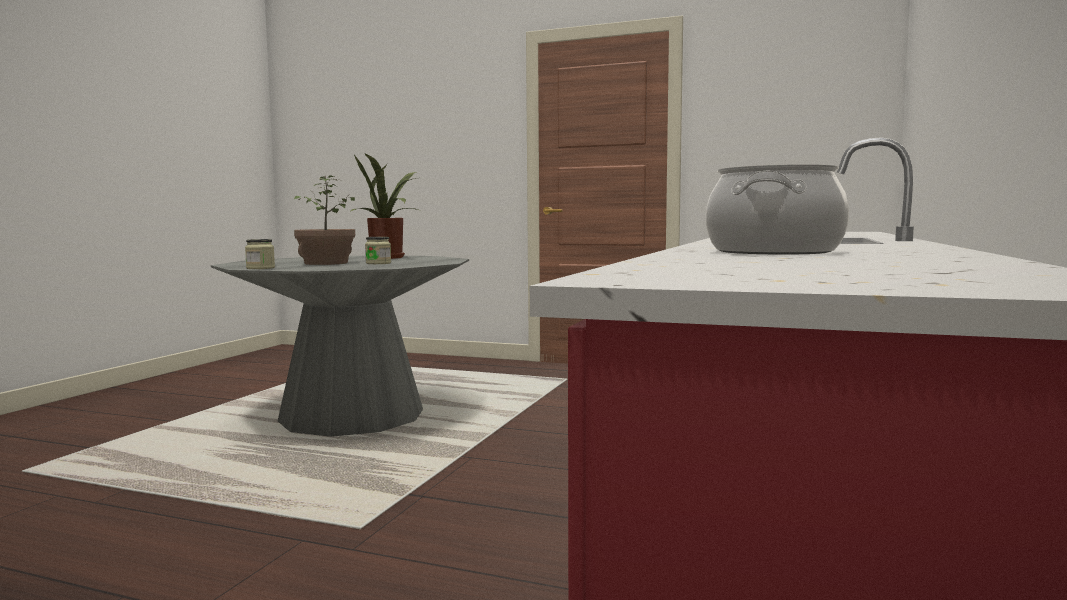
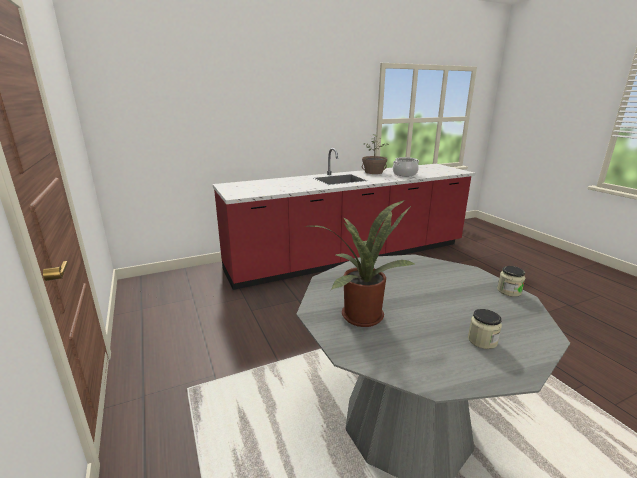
camera: 135 degrees left, 15 degrees up
potted plant [294,175,355,265] -> potted plant moved to [362,134,388,174]
jar [365,237,391,264] -> jar moved to [468,309,502,349]

